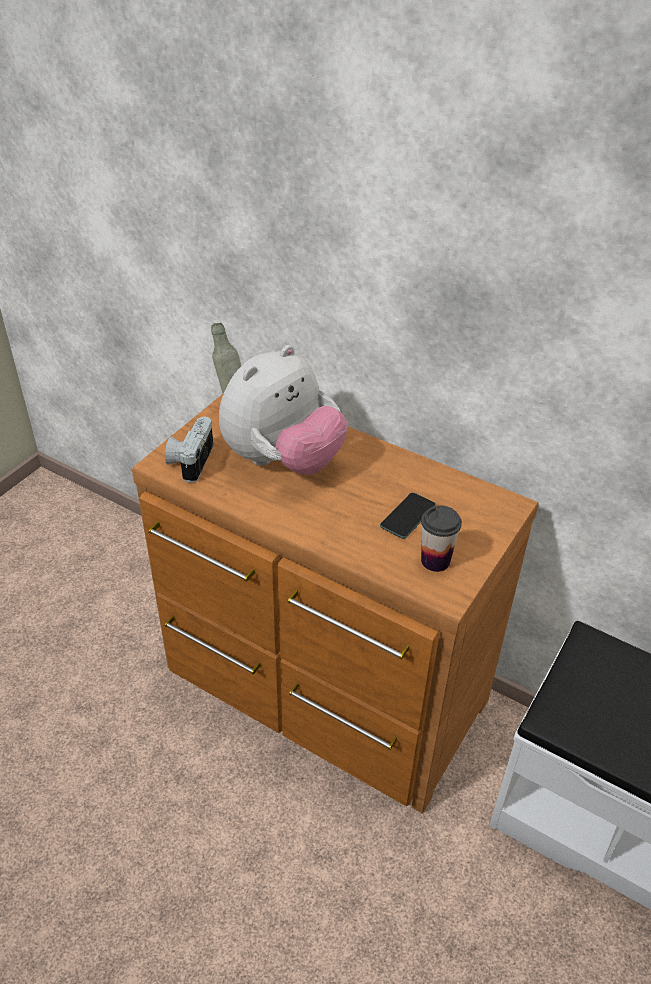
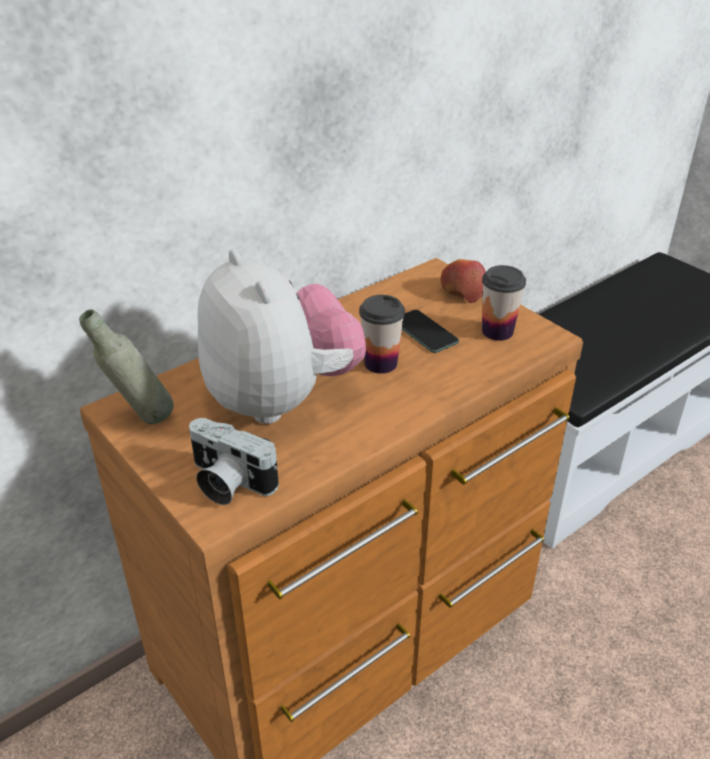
camera: 70 degrees left, 5 degrees down
none -> cup [359,295,405,374]
none -> apple [441,259,486,303]

